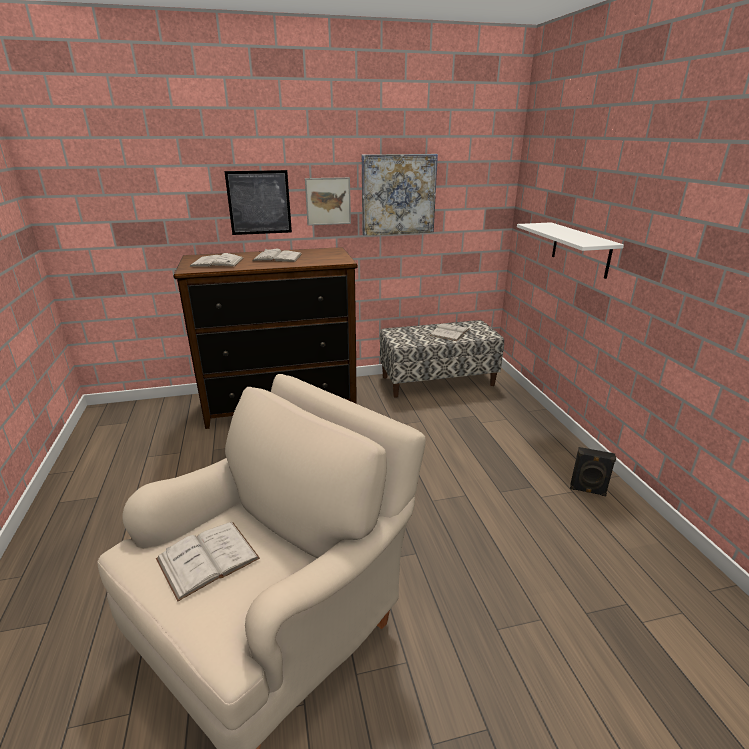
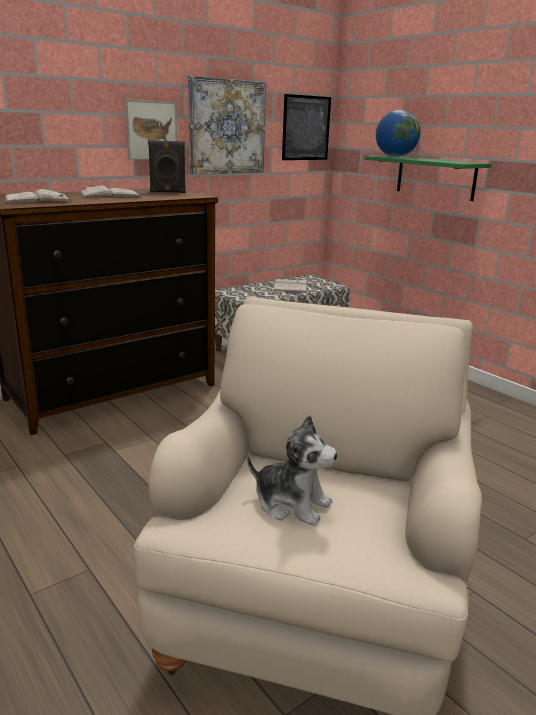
camera: 25 degrees left, 5 degrees down
white book [156,522,260,601] -> plush toy [247,415,337,526]
picture [224,170,292,235] -> picture moved to [282,94,331,160]
white shelf [517,222,624,279] -> green shelf [364,156,492,201]
black speaker [570,447,616,497] -> black speaker moved to [148,140,186,193]
none -> globe [376,110,420,157]

